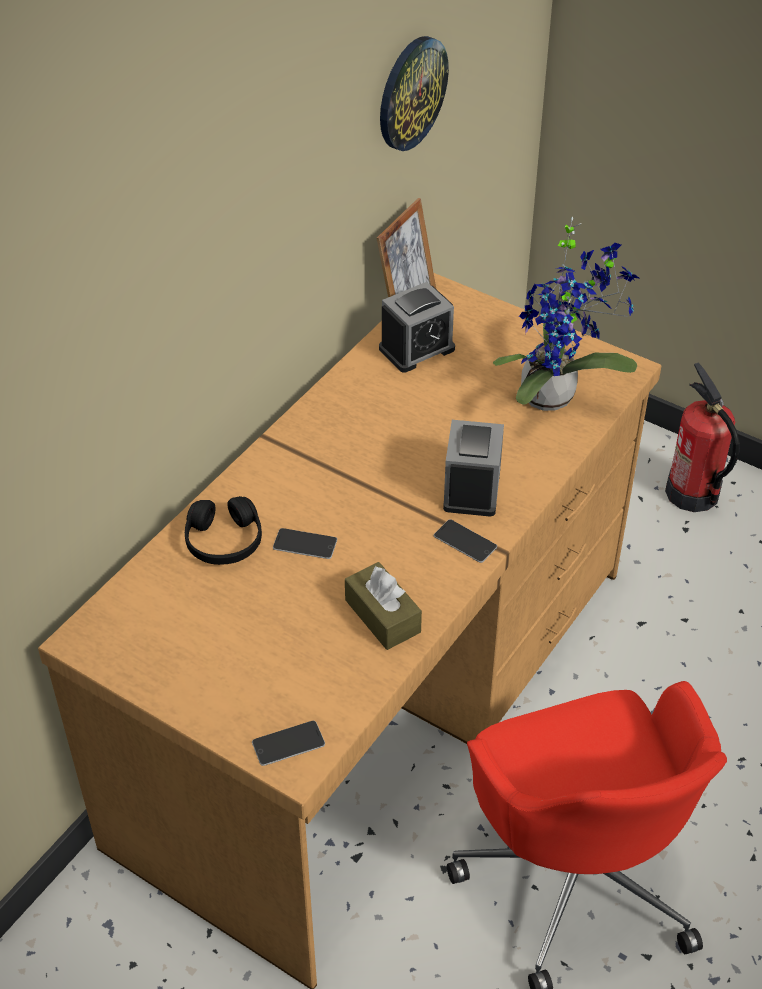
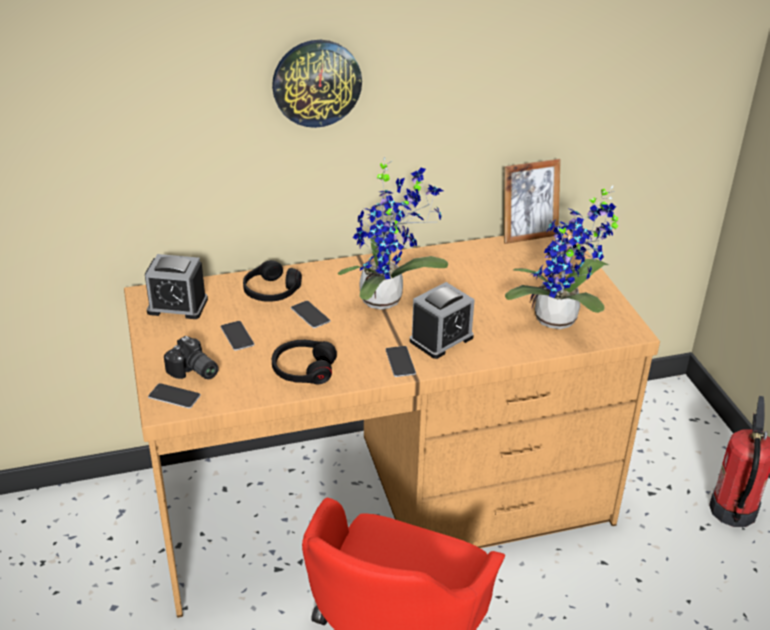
camera: 40 degrees right, 10 degrees down
brown tissue box [345,562,422,650] -> black headphones [272,340,337,384]
alarm clock [379,282,455,373] -> alarm clock moved to [145,254,208,319]
wall clock [380,36,449,151] -> wall clock moved to [272,40,362,128]
none -> camera [164,336,219,379]
none -> phone [220,321,255,351]
none -> potted plant [338,157,448,310]

